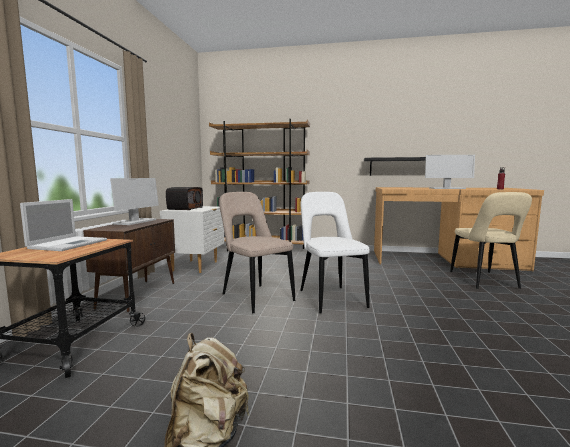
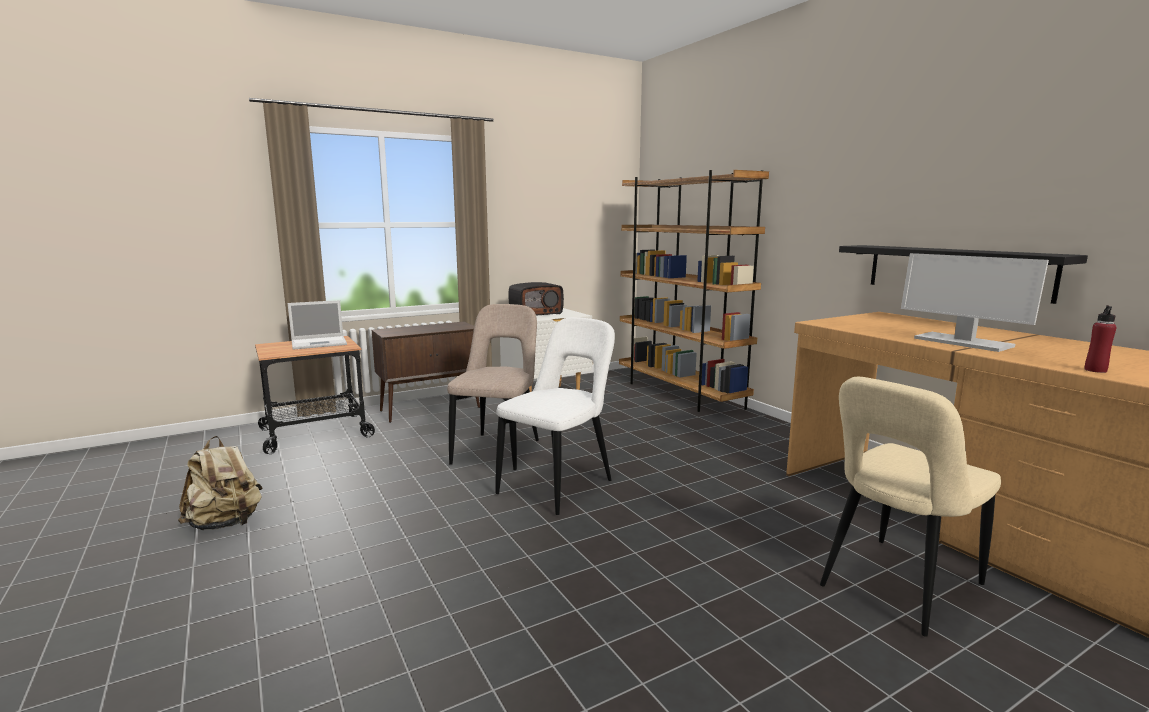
camera: 50 degrees right, 5 degrees up
monitor [110,178,159,225] -> none

